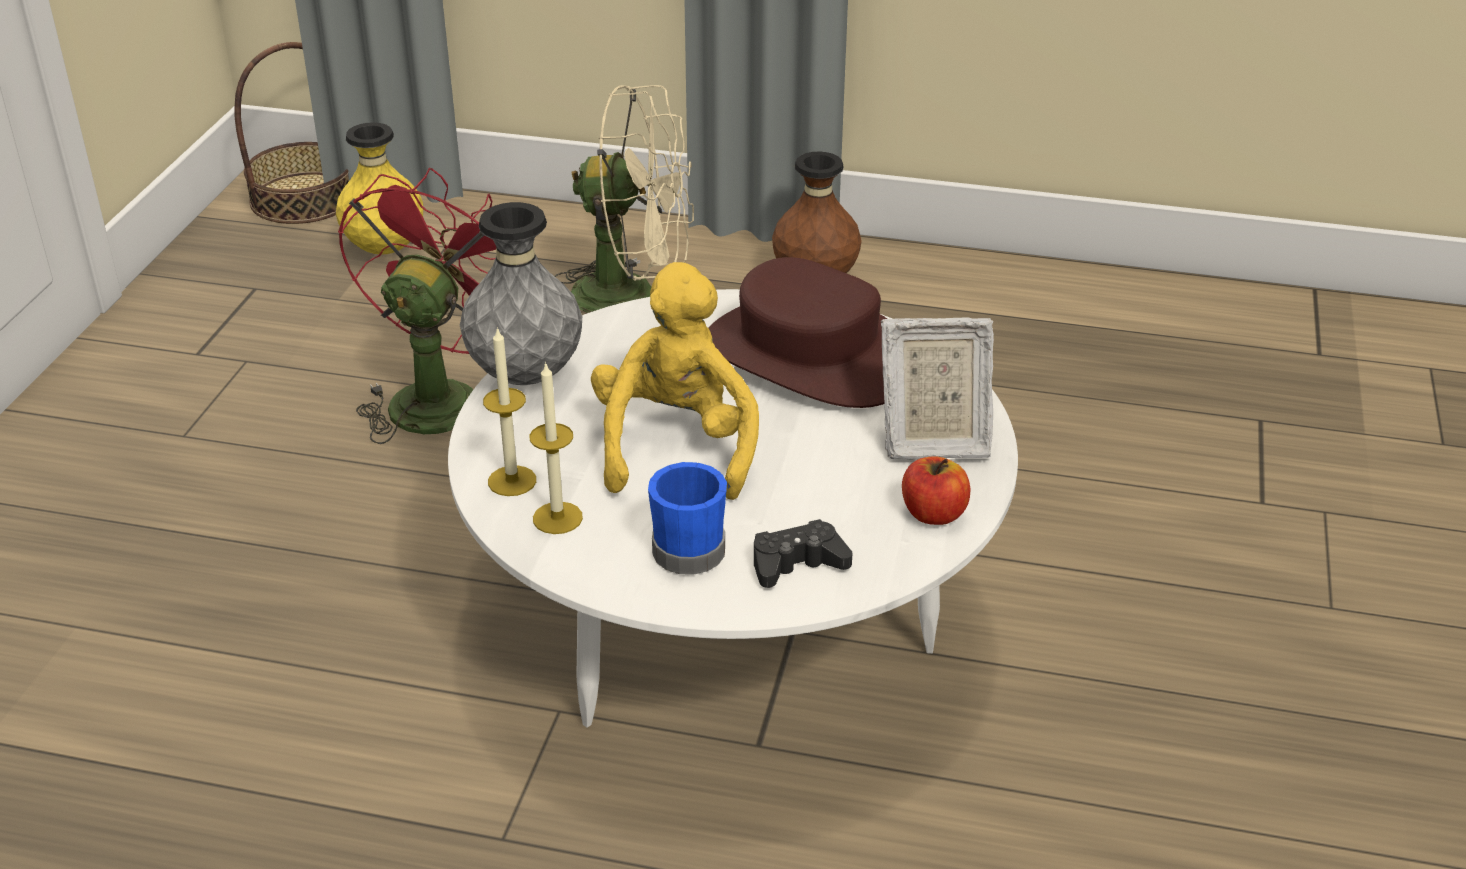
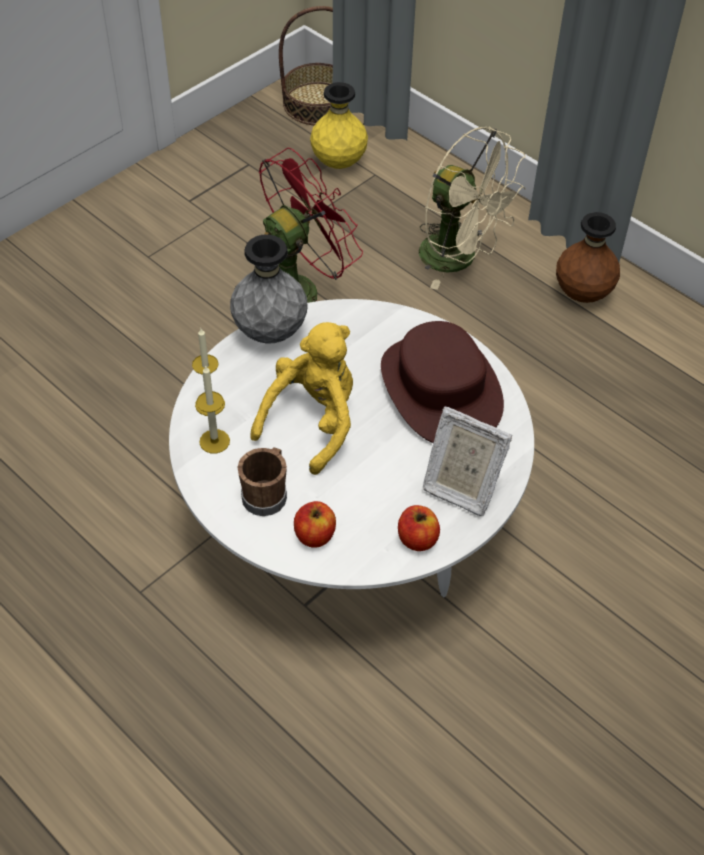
camera: 30 degrees right, 15 degrees up
blue mug [648,462,727,575] -> brown mug [238,447,287,516]
black game controller [754,519,853,588] -> apple [294,501,336,548]

